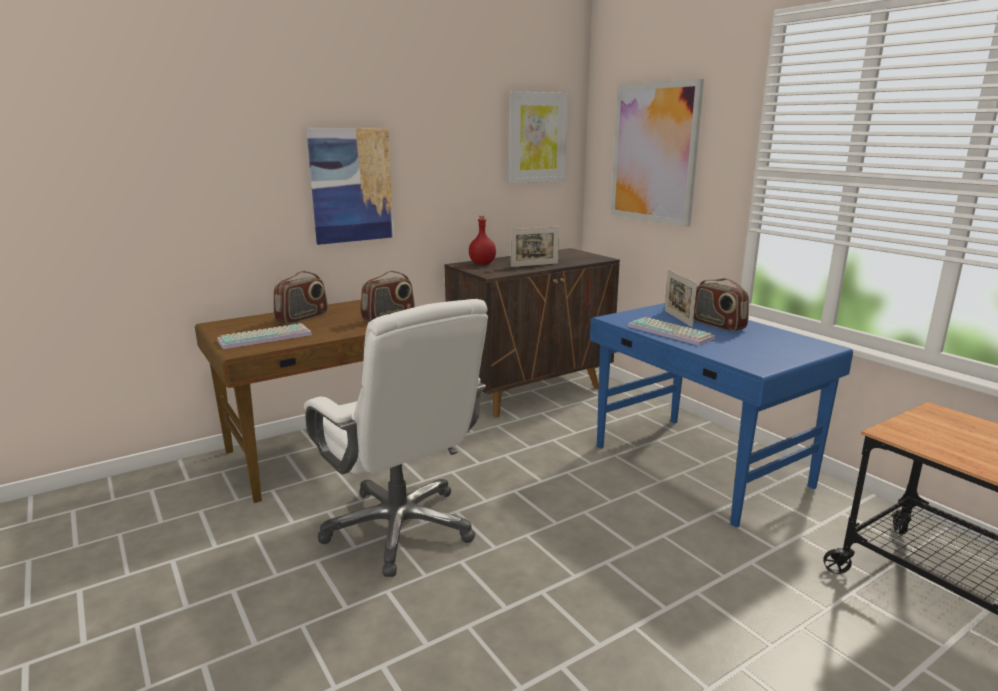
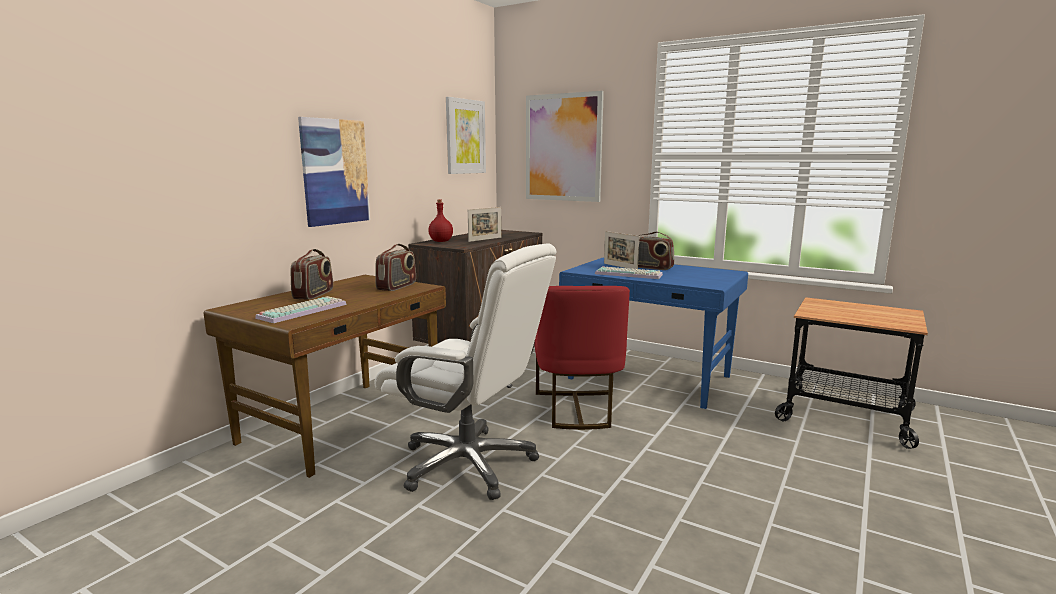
camera: 25 degrees left, 5 degrees down
none -> red chair [534,286,630,430]

